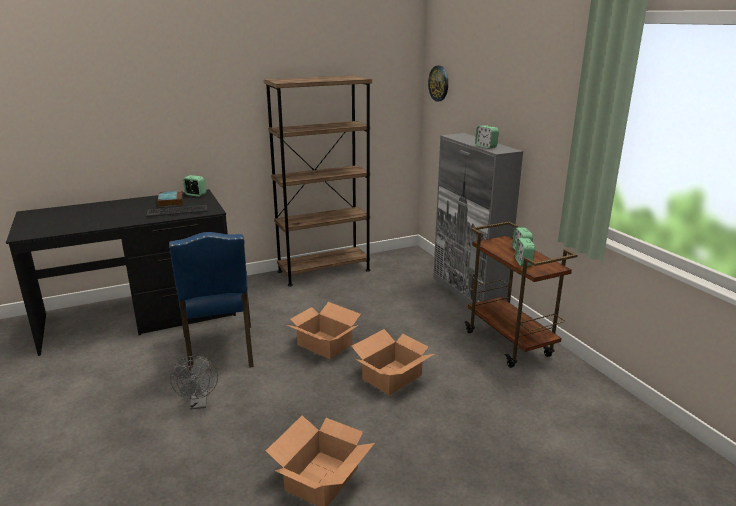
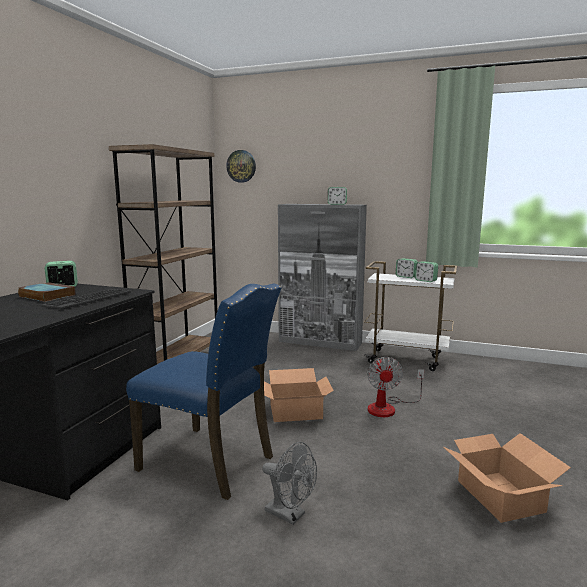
camera: 45 degrees left, 10 degrees down
cardboard box [351,329,434,395] -> fan [367,357,424,417]
brown cart [464,222,578,368] -> white cart [364,261,457,371]

